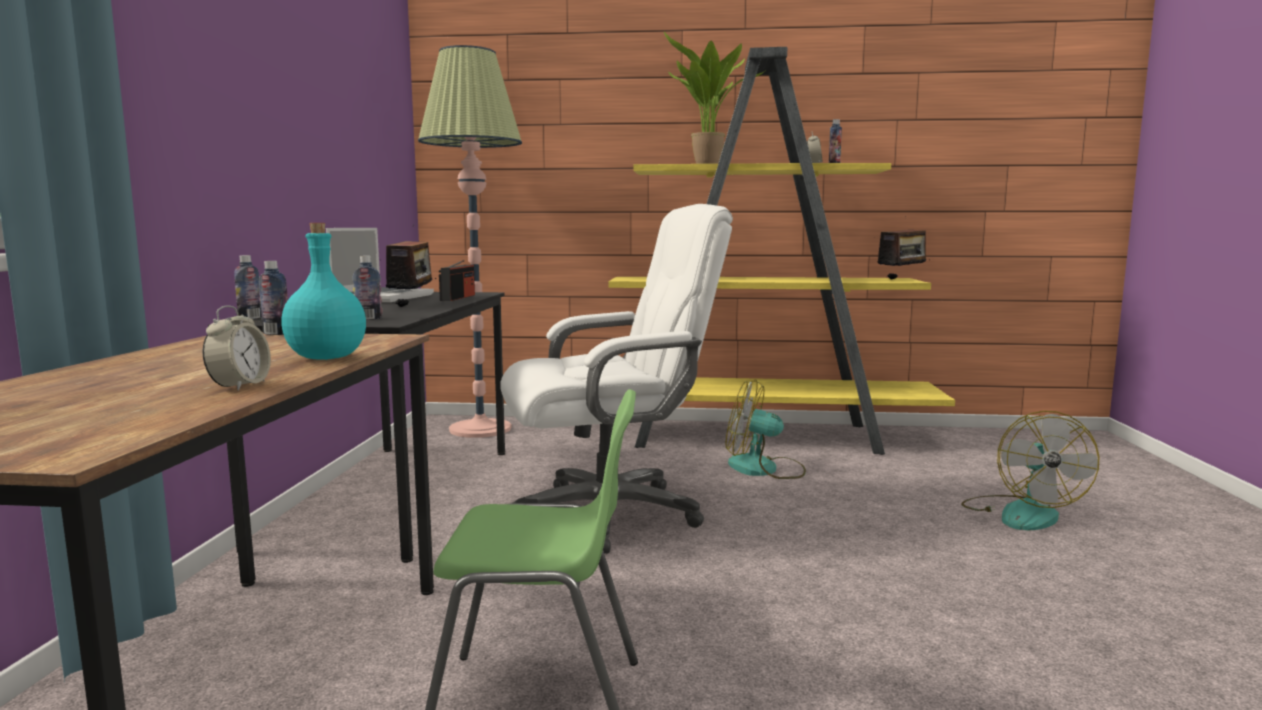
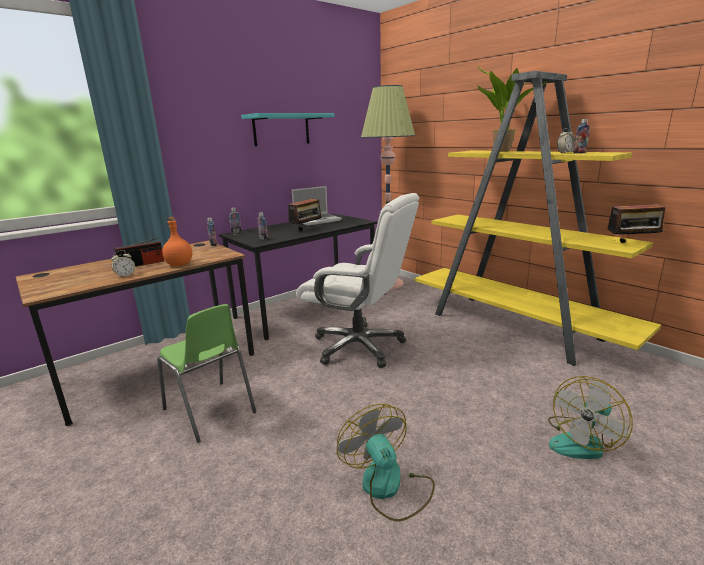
camera: 45 degrees right, 10 degrees up
turquoise bottle [281,223,366,360] -> orange bottle [162,217,192,266]
radio [439,260,475,301] -> radio moved to [114,238,164,267]
fan [726,379,806,479] -> fan moved to [337,404,435,522]
none -> turquoise shelf [241,113,335,146]

